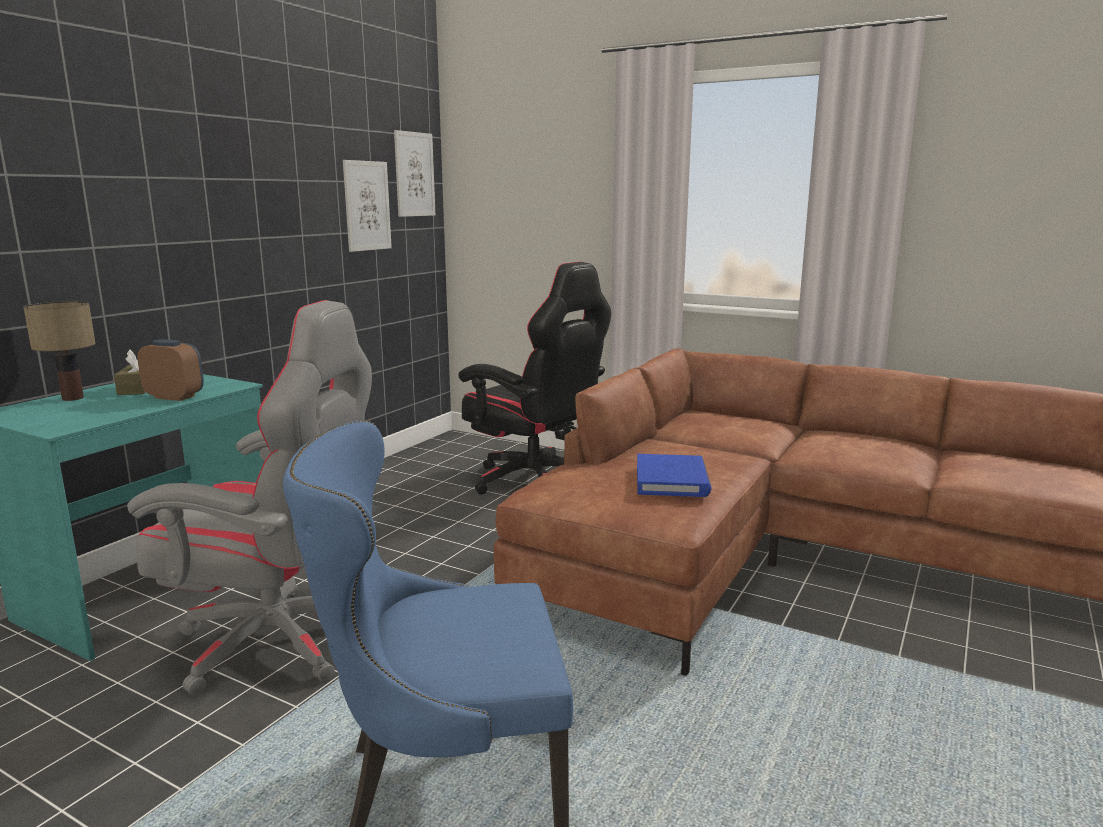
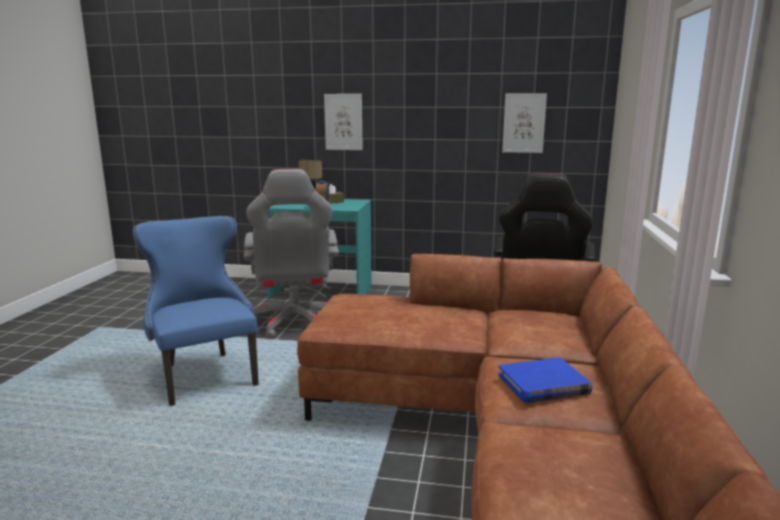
camera: 70 degrees right, 0 degrees up
picture [394,130,435,217] -> picture moved to [324,94,363,150]
blue book [637,454,711,497] -> blue book moved to [498,358,592,403]

